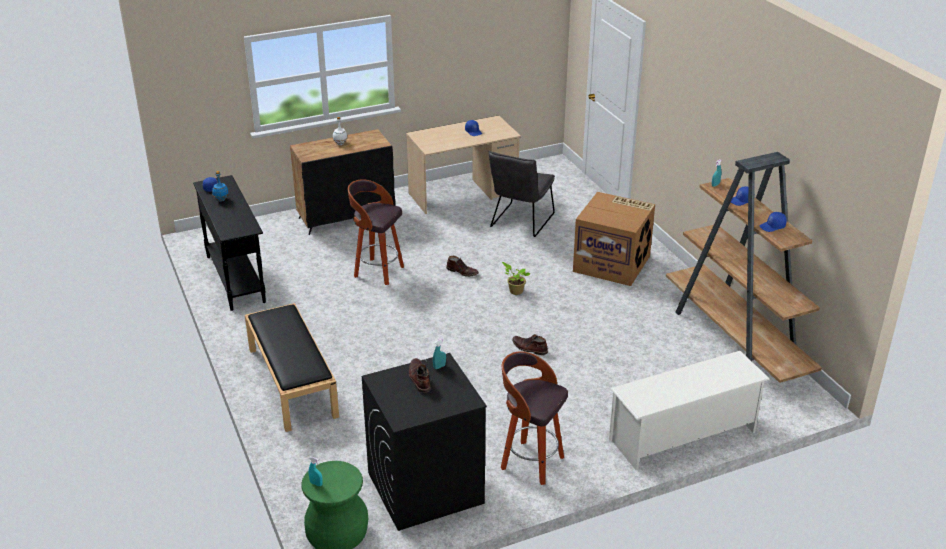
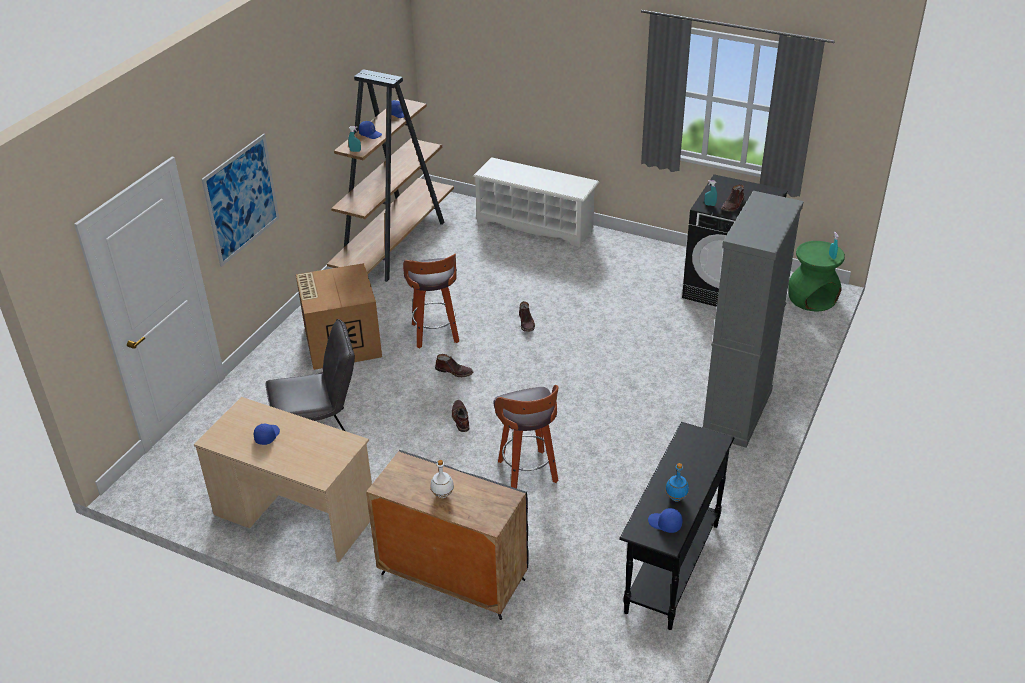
camera: 130 degrees left, 5 degrees up
black bench [245,303,339,432] -> grey cabinet [702,191,804,448]
stool [501,351,568,485] -> stool moved to [403,254,459,348]
potted plant [502,262,530,295] -> brown boot [435,354,473,377]
none -> picture [202,134,279,267]

